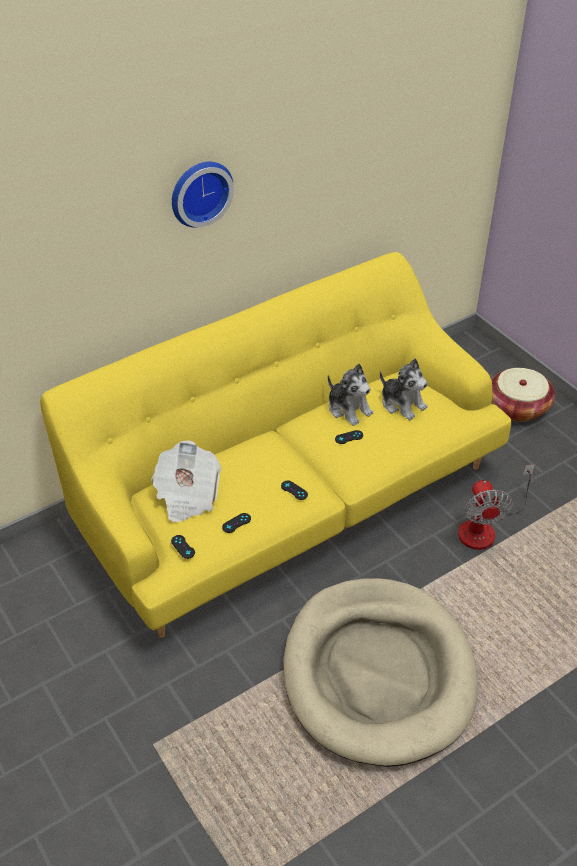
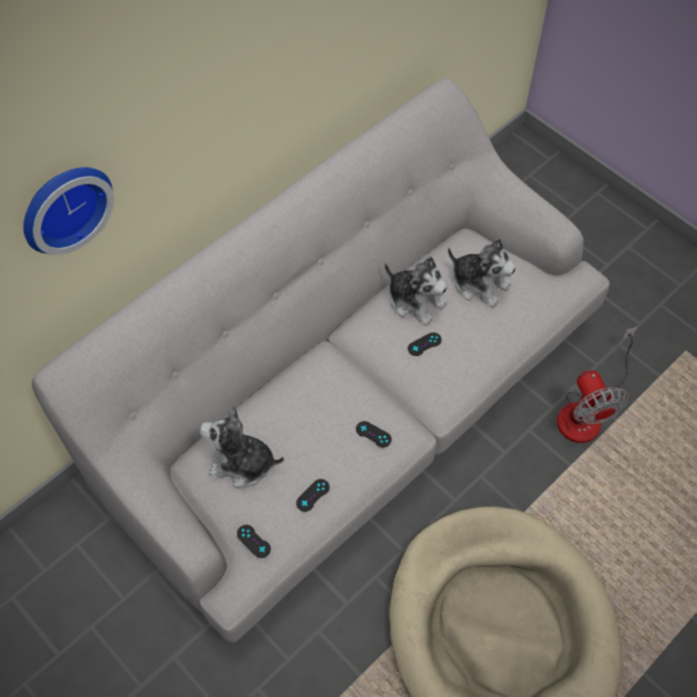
camera: 10 degrees left, 15 degrees up
yellow sofa [40,252,512,638] -> grey sofa [32,78,610,642]
newspaper [152,440,221,522] -> plush toy [200,405,284,488]
wall clock [172,162,234,228] -> wall clock moved to [23,167,114,255]
basket [492,368,555,422] -> none

